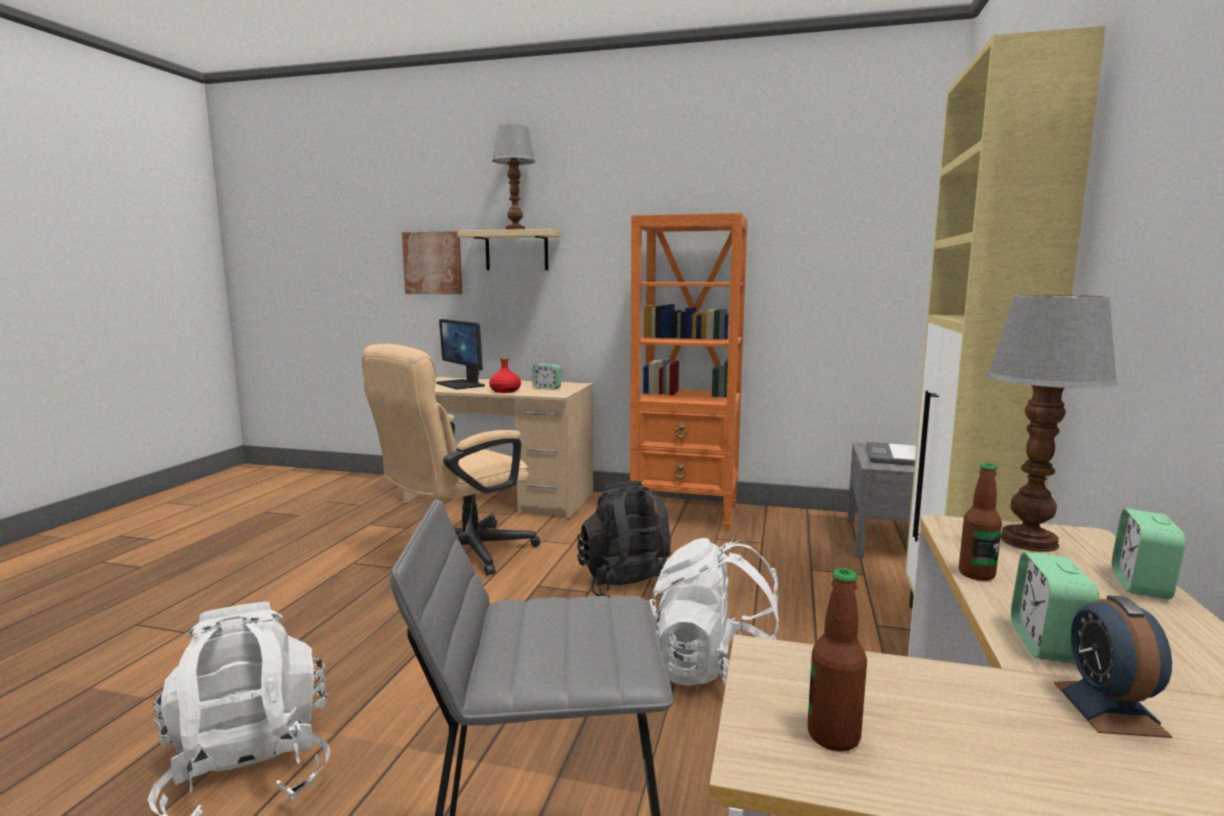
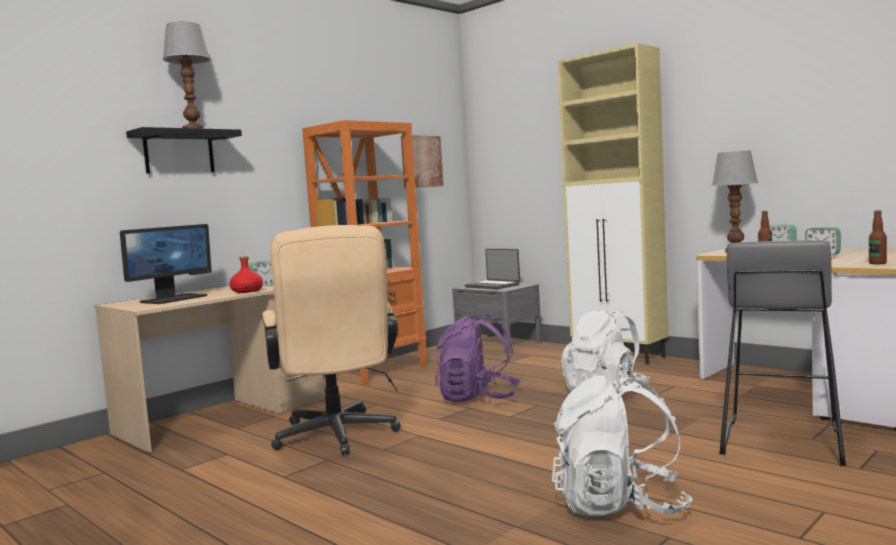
camera: 60 degrees left, 5 degrees down
picture [402,231,462,294] -> picture moved to [401,136,444,188]
monitor [436,319,485,389] -> monitor turned 45 degrees counterclockwise [120,224,212,304]
beige shelf [458,229,561,270] -> black shelf [126,127,242,174]
black backpack [577,481,671,598] -> purple backpack [435,315,521,402]
alarm clock [1054,595,1172,738] -> none

